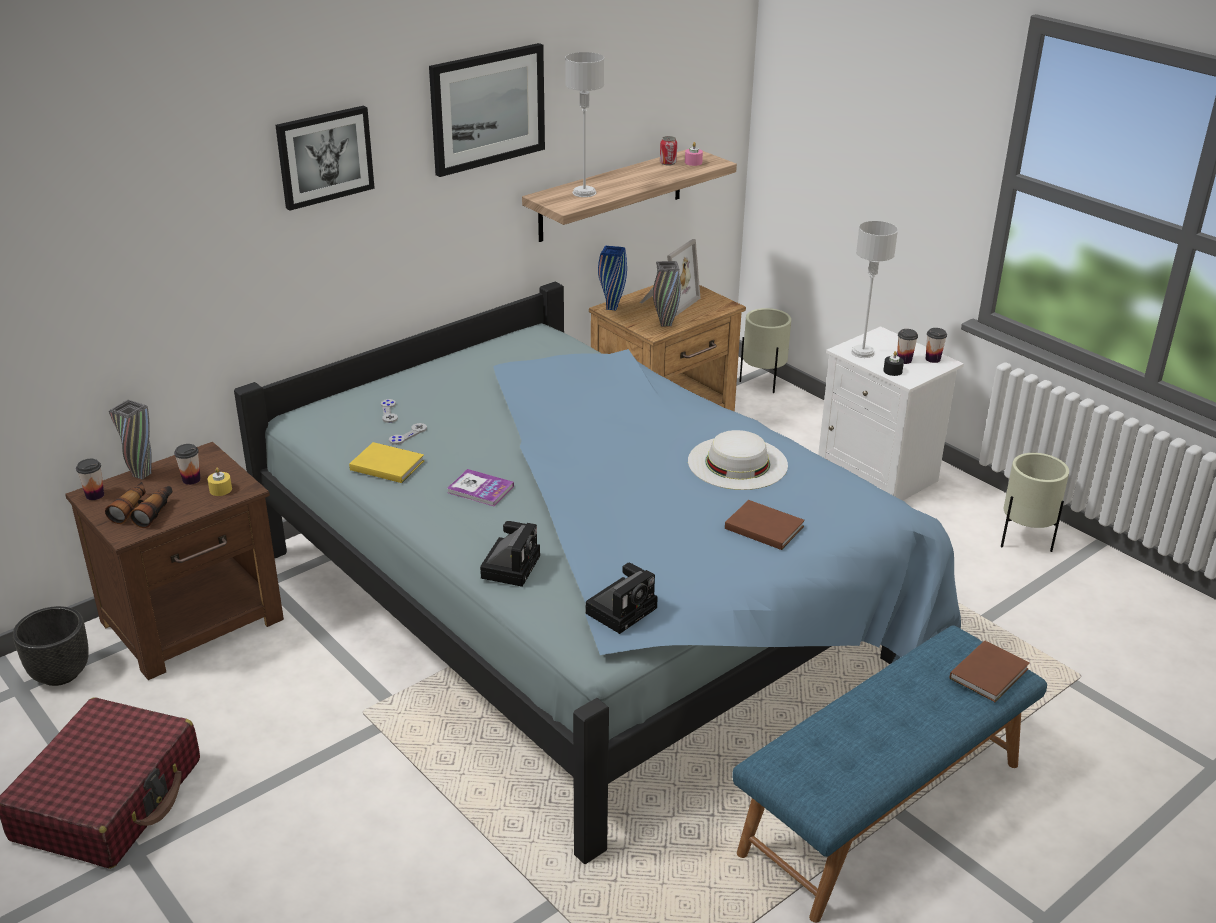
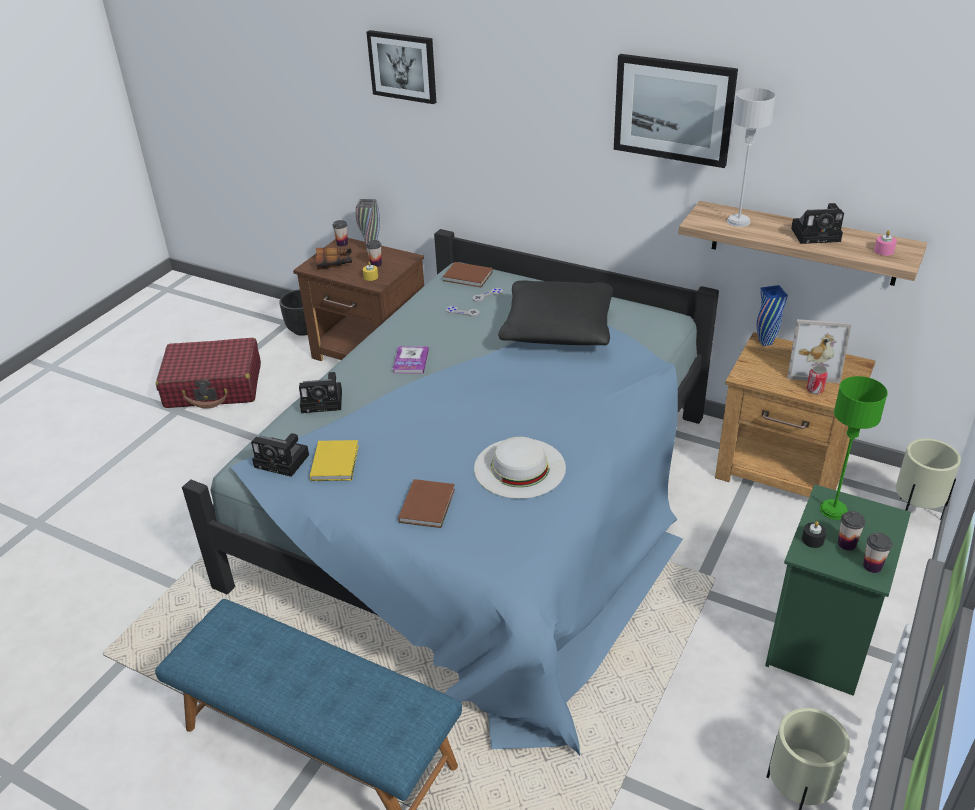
camera: 70 degrees right, 5 degrees up
picture [275,106,375,211] -> picture moved to [366,30,436,104]
yellow book [349,442,425,483] -> yellow book moved to [310,440,359,481]
grey vase [653,261,681,327] -> none
can [660,136,677,166] -> can moved to [807,365,828,394]
white nightstand [818,326,964,500] -> green nightstand [765,484,911,696]
grey table lamp [851,221,898,358] -> green table lamp [820,376,888,520]
brown book [949,640,1030,702] -> brown book moved to [443,262,493,287]
none -> black pillow [498,281,613,345]
none -> camera [791,203,844,244]

